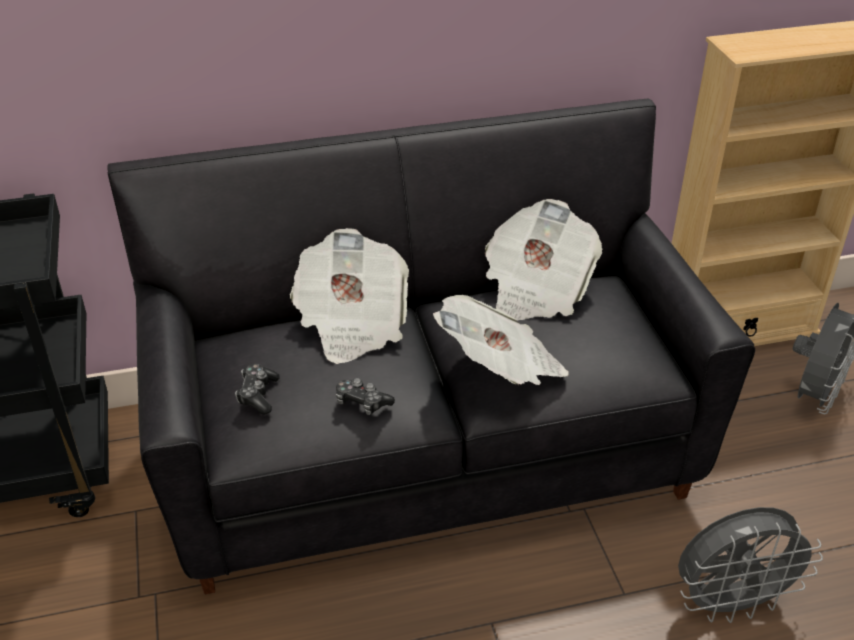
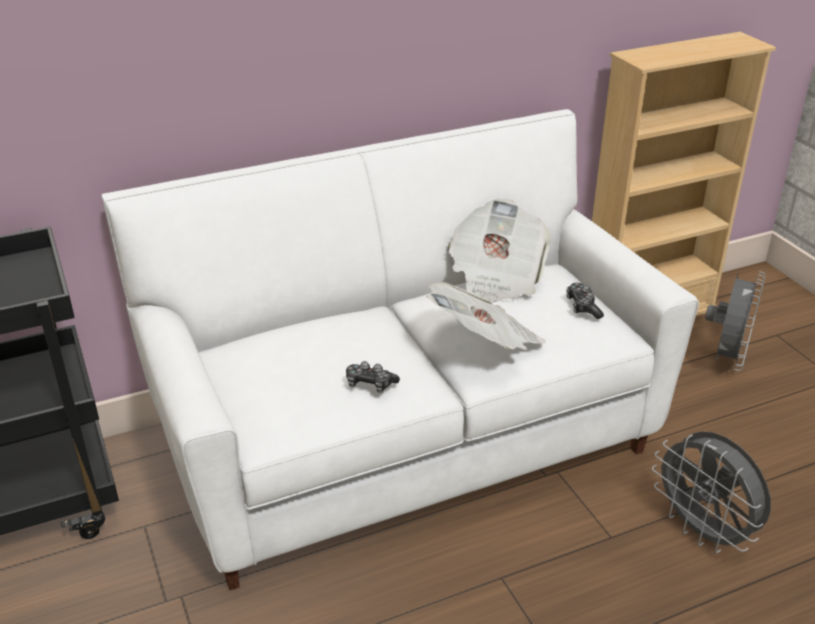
camera: 10 degrees left, 5 degrees down
black sofa [107,99,755,594] -> white sofa [102,109,699,590]
game controller [235,364,280,414] -> game controller moved to [566,283,604,319]
newspaper [290,228,409,364] -> none
grey fan [678,507,823,623] -> grey fan turned 75 degrees clockwise [652,431,771,553]

